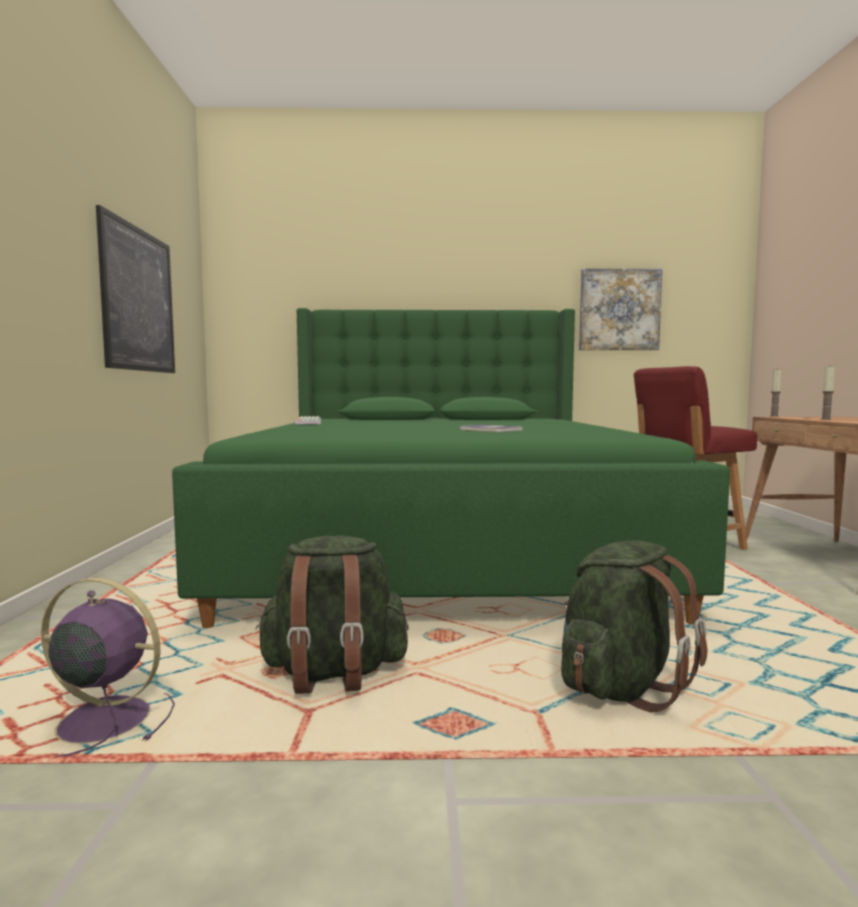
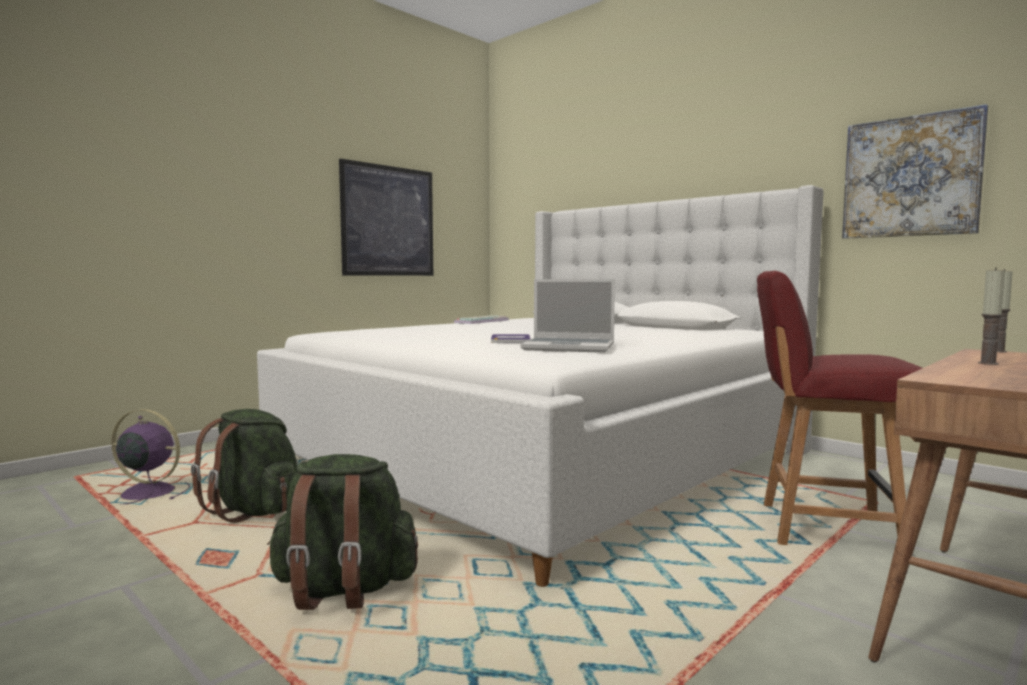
camera: 45 degrees right, 0 degrees up
purple fan [41,578,175,757] -> purple fan turned 45 degrees counterclockwise [111,409,190,504]
green bed [172,308,730,628] -> white bed [257,185,824,587]
none -> laptop [521,279,615,353]

